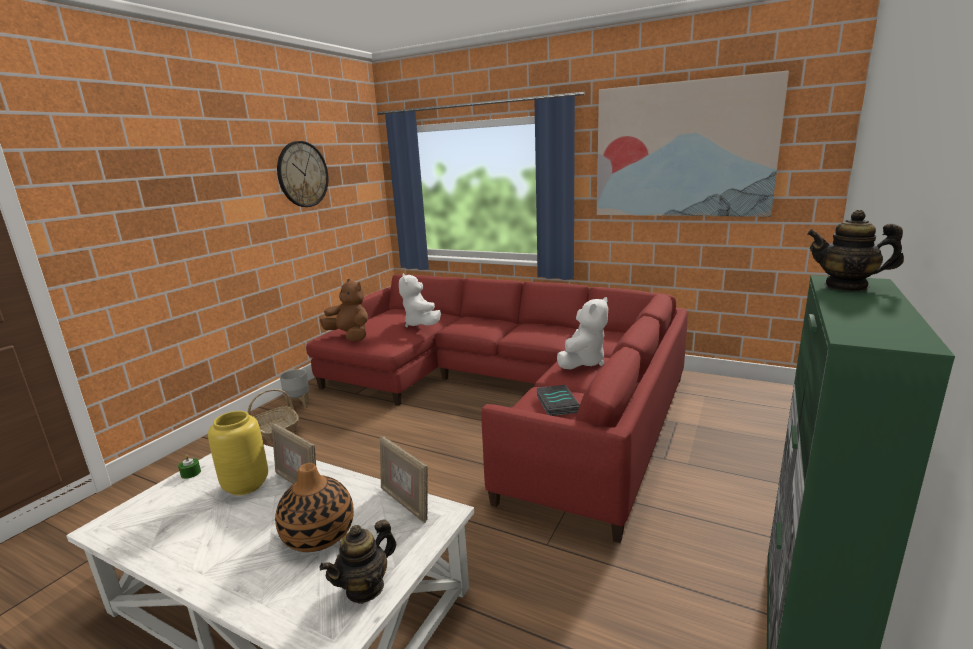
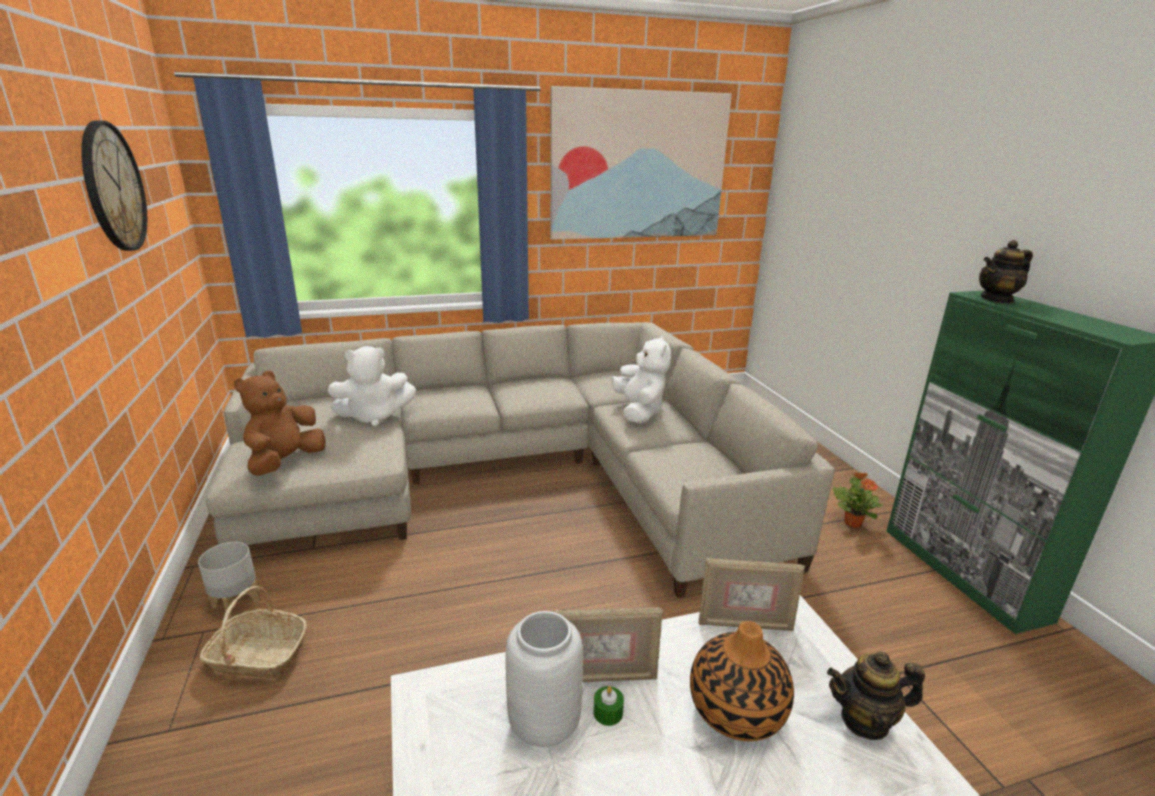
camera: 45 degrees left, 5 degrees up
green candle [178,455,201,479] -> green candle moved to [593,686,624,726]
yellow vase [208,411,268,495] -> grey vase [505,611,583,747]
red sofa [306,274,688,543] -> beige sofa [206,322,835,598]
teapot [319,519,396,604] -> teapot turned 90 degrees clockwise [827,651,925,740]
brown plush toy [320,279,368,341] -> brown plush toy turned 60 degrees counterclockwise [234,371,326,476]
white plush toy [399,274,441,328] -> white plush toy turned 45 degrees counterclockwise [328,346,416,427]
book [537,385,580,416] -> none
none -> potted plant [833,472,883,528]

